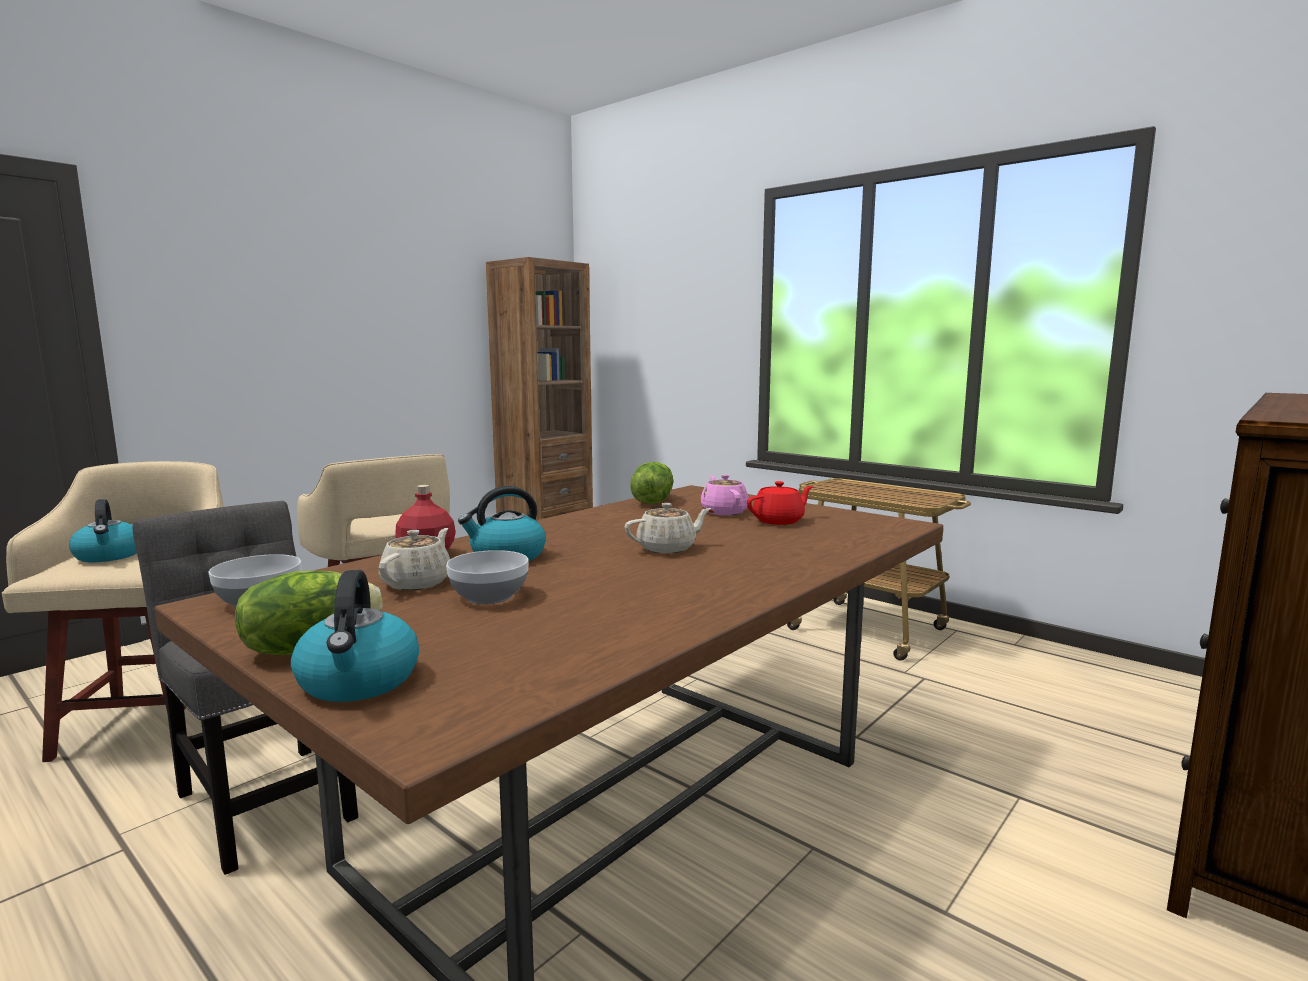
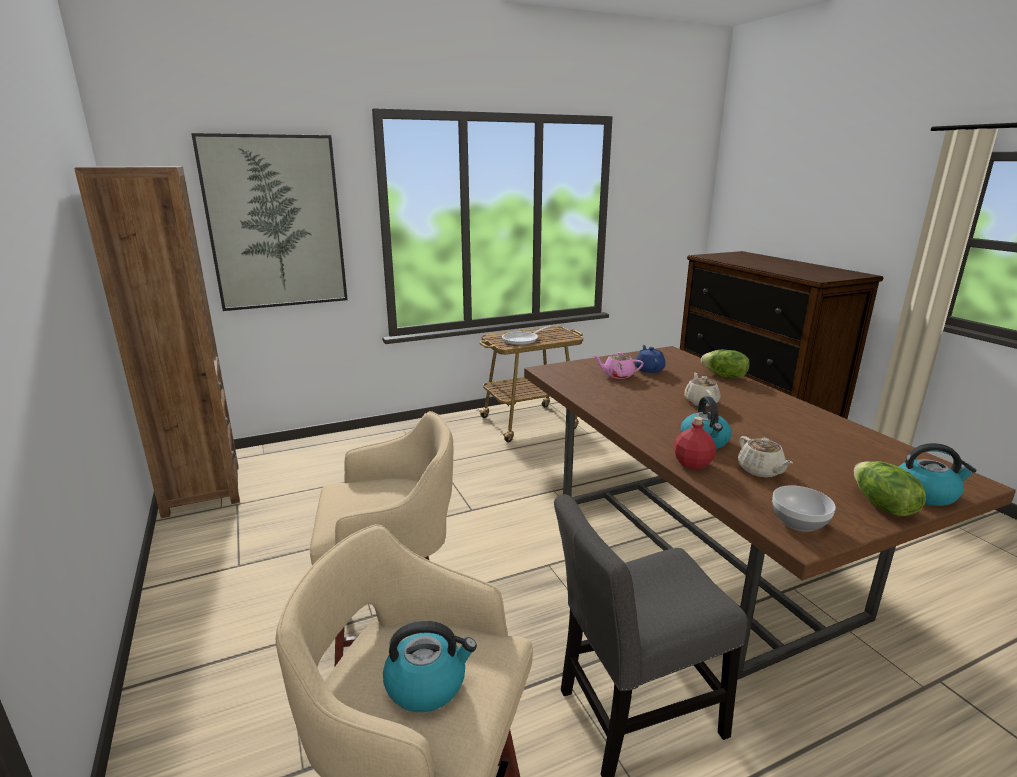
camera: 65 degrees left, 10 degrees up
beige teapot [378,528,450,590] -> beige teapot turned 150 degrees counterclockwise [738,436,793,478]
bowl [446,550,529,604] -> none
lettuce [630,462,673,504] -> lettuce moved to [701,350,750,378]
red teapot [747,481,813,525] -> blue teapot [635,345,666,373]
none -> picture [191,133,348,311]
none -> frying pan [502,325,552,345]

